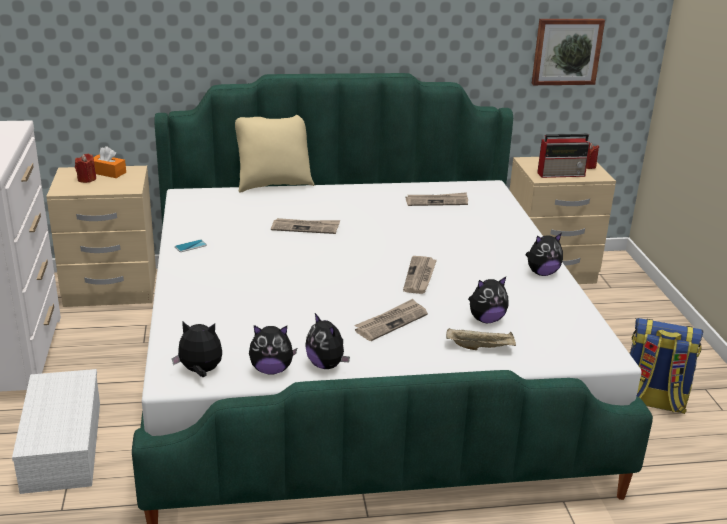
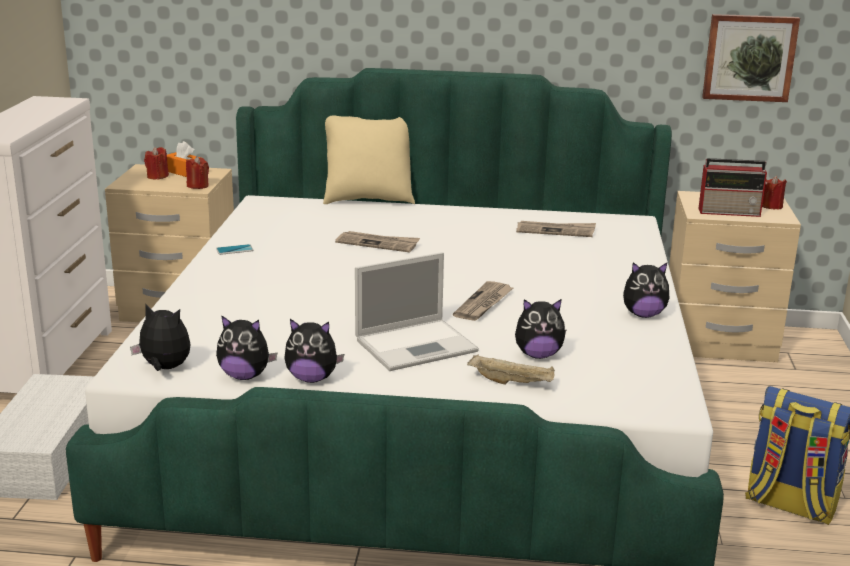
camera: 15 degrees right, 5 degrees down
plush toy [305,313,350,369] -> plush toy turned 60 degrees counterclockwise [285,319,344,383]
newspaper [354,299,428,341] -> laptop [355,252,479,371]
none -> red candle [186,156,209,189]

